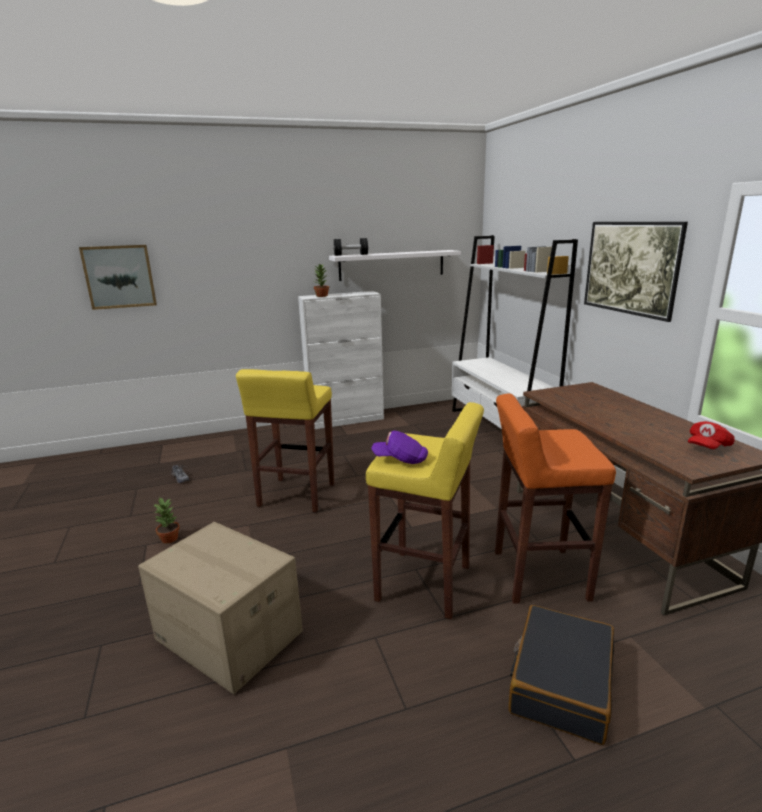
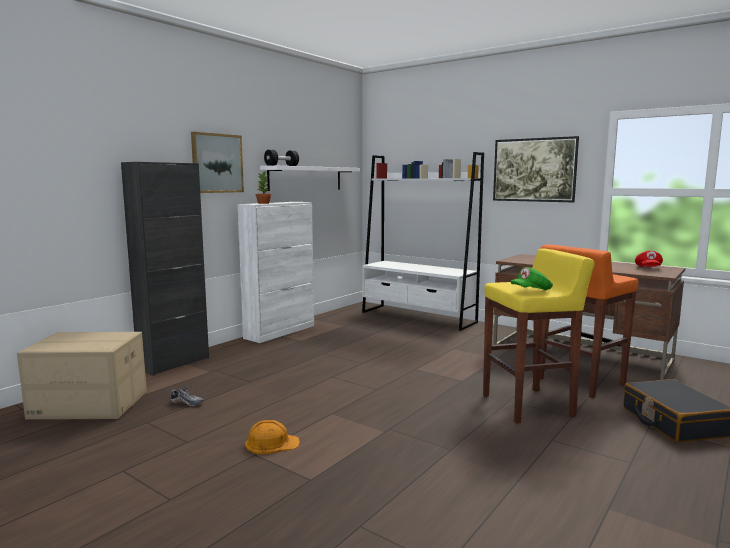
camera: 35 degrees left, 10 degrees down
picture [79,245,157,310] -> picture moved to [191,132,244,193]
cardboard box [138,522,303,694] -> cardboard box moved to [17,332,147,420]
potted plant [153,497,180,544] -> orange hard hat [245,420,300,454]
yellow stool [236,369,334,512] -> none
purple cap [371,431,428,464] -> green cap [510,267,553,290]
none -> black cabinet [121,162,209,376]

